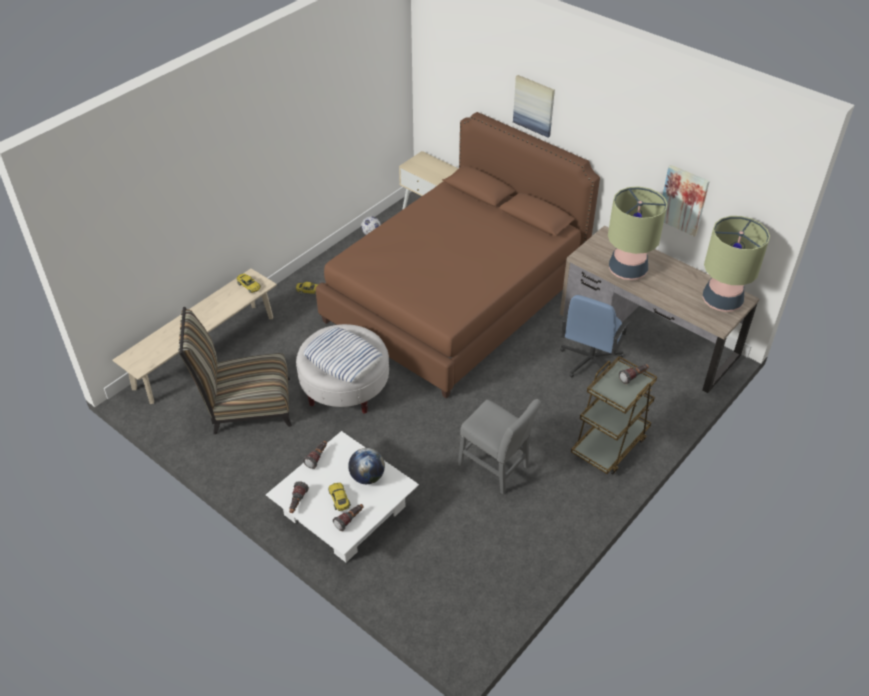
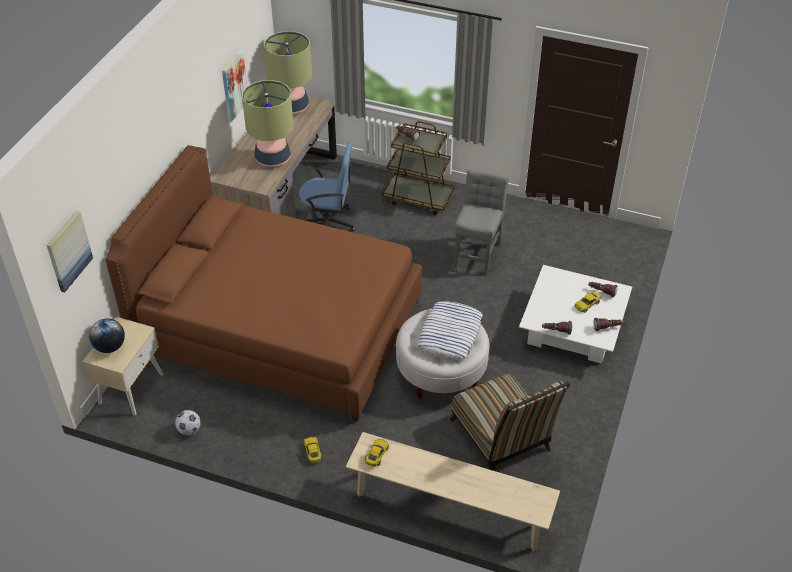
camera: 110 degrees left, 0 degrees up
globe [348,448,385,484] -> globe moved to [89,319,125,353]
picture [513,75,555,137] -> picture moved to [47,211,93,292]

